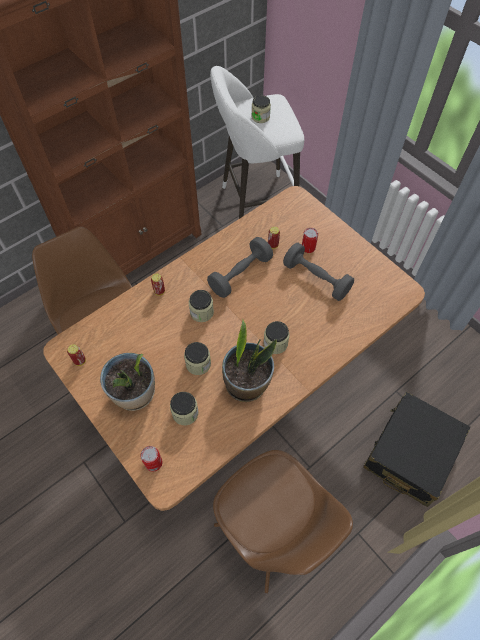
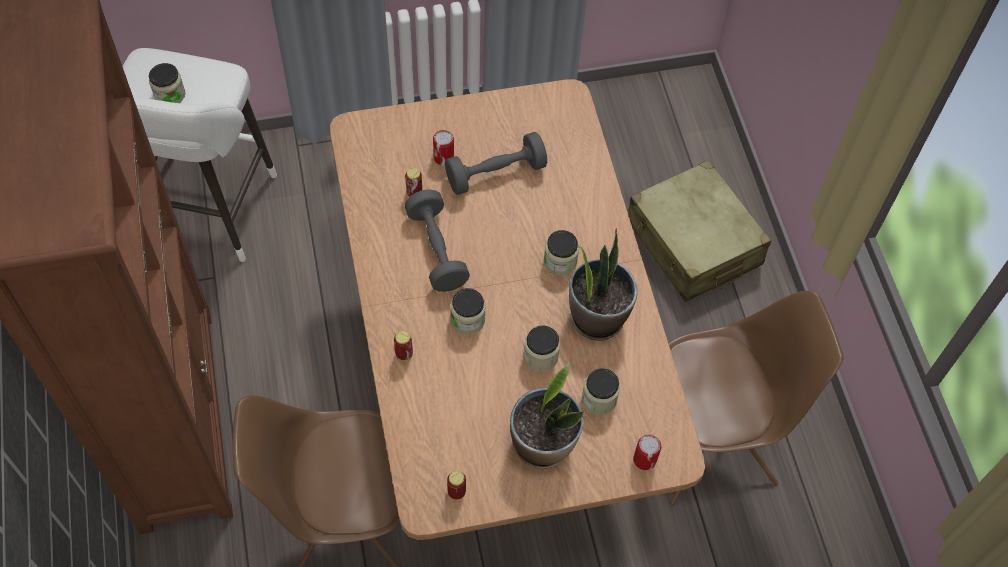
camera: 65 degrees left, 0 degrees up
black suitcase [363,392,470,507] -> beige suitcase [628,160,771,302]

